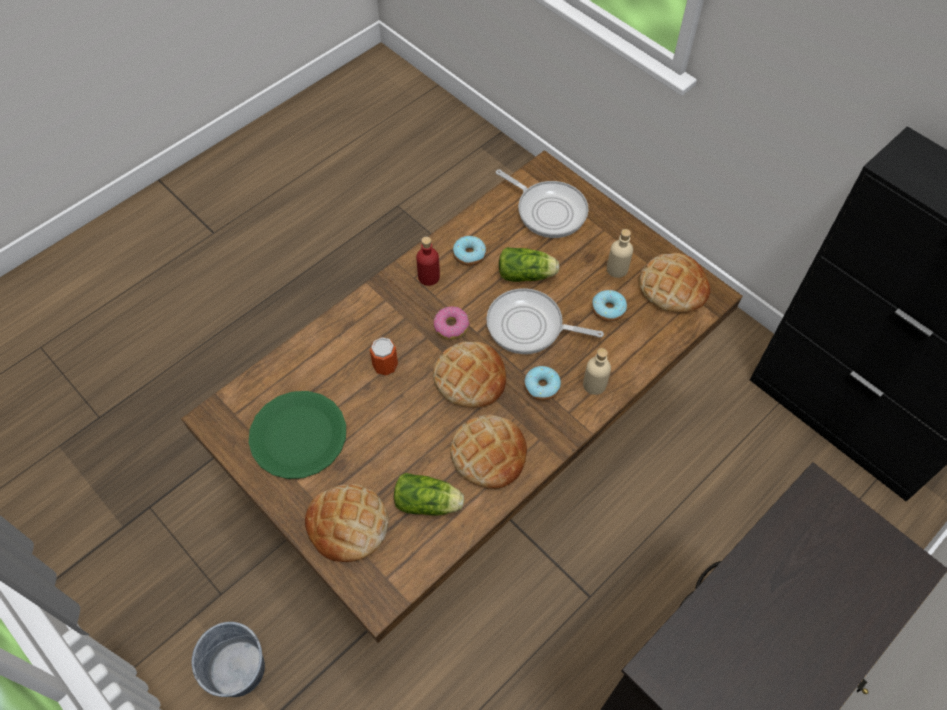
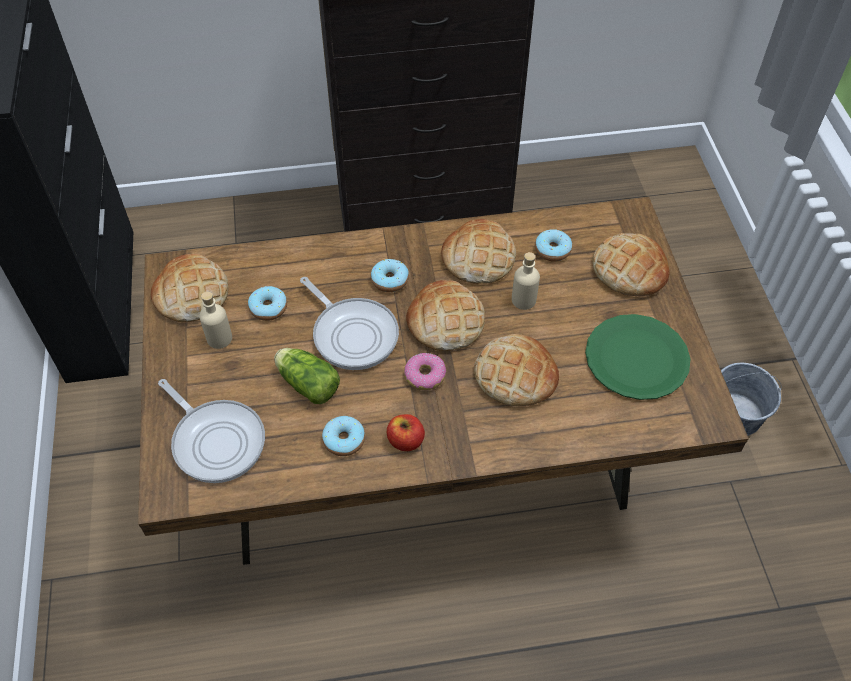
camera: 145 degrees left, 5 degrees down
can [370,337,398,375] -> bread [474,334,559,406]
lettuce [394,473,464,516] -> donut [535,229,572,262]
red bottle [416,237,440,286] -> apple [387,414,425,451]
frying pan [496,169,588,238] -> frying pan turned 150 degrees clockwise [158,379,265,483]
beige bottle [583,348,611,395] -> beige bottle moved to [512,252,540,310]

